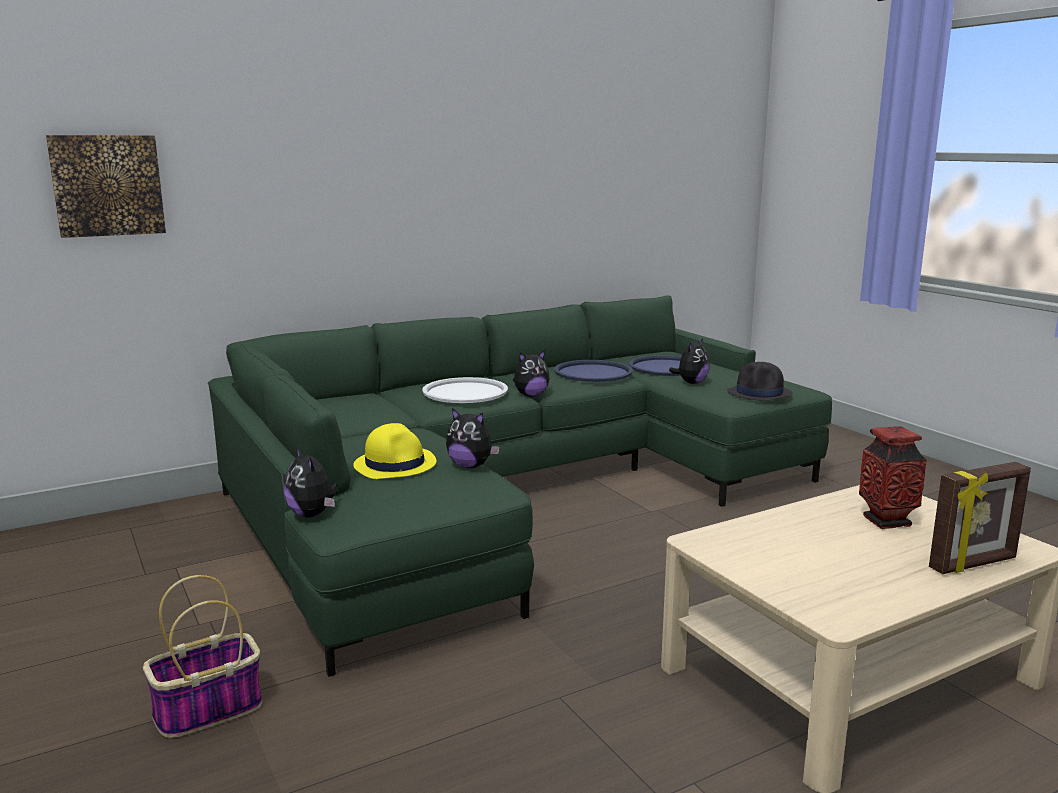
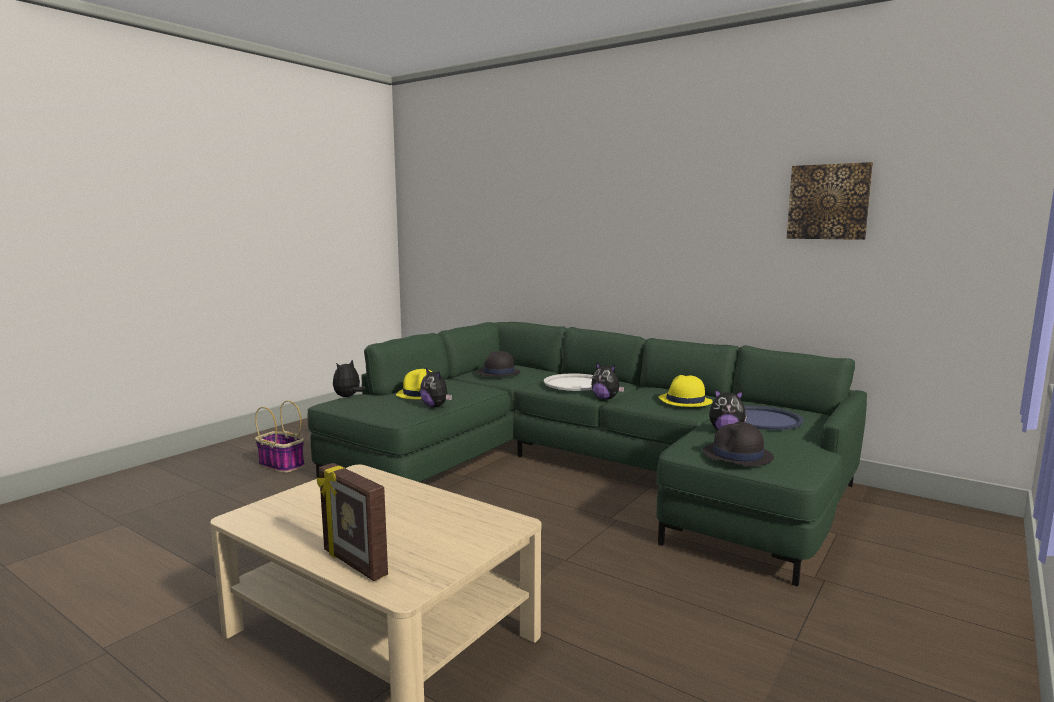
camera: 65 degrees right, 5 degrees down
picture [46,135,166,238] -> picture moved to [787,162,873,240]
plush toy [446,408,500,468] -> plush toy turned 45 degrees counterclockwise [420,368,452,408]
blue tray [554,360,633,382] -> yellow hat [658,375,713,407]
vase [859,426,927,529] -> none
none -> black hat [476,351,521,377]

